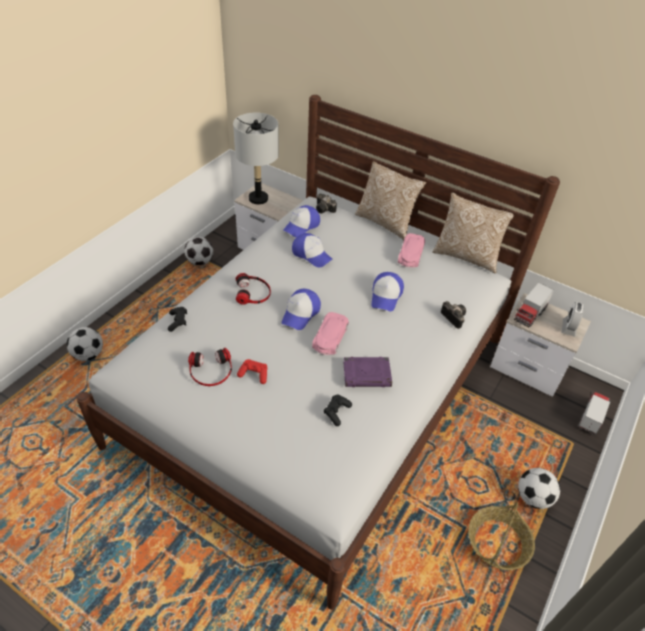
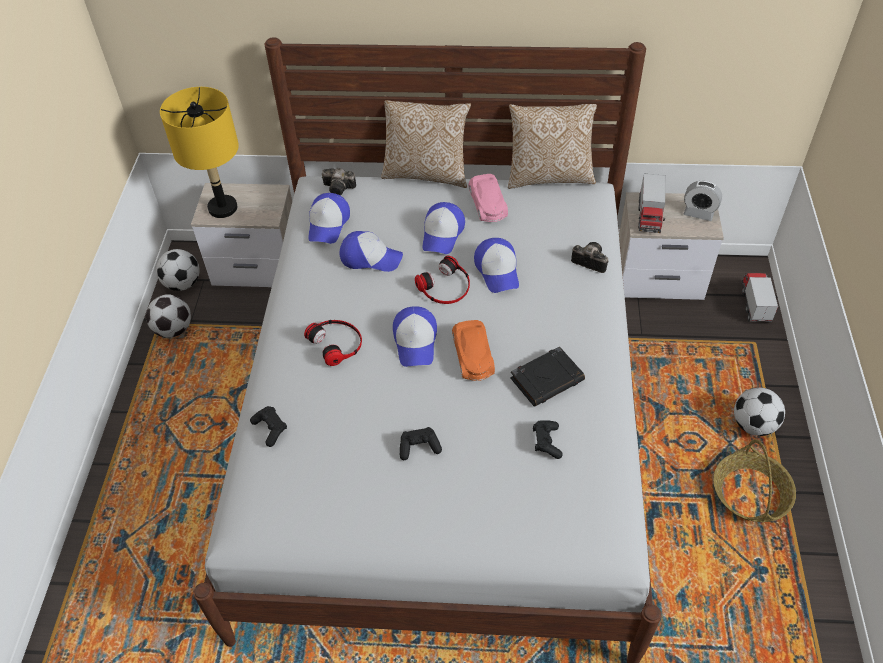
camera: 25 degrees left, 5 degrees up
football [67,327,103,361] -> football moved to [156,249,200,291]
headphones [188,348,232,386] -> headphones moved to [415,256,470,304]
grey table lamp [233,112,279,205] -> yellow table lamp [160,87,239,218]
red game controller [237,359,267,384] -> black game controller [400,427,442,460]
pink toy car [312,312,349,355] -> orange toy car [452,320,495,381]
purple book [343,357,392,387] -> black book [510,346,585,407]
alarm clock [561,302,584,337] -> alarm clock turned 60 degrees counterclockwise [684,181,722,221]
none -> cap [423,202,465,254]

